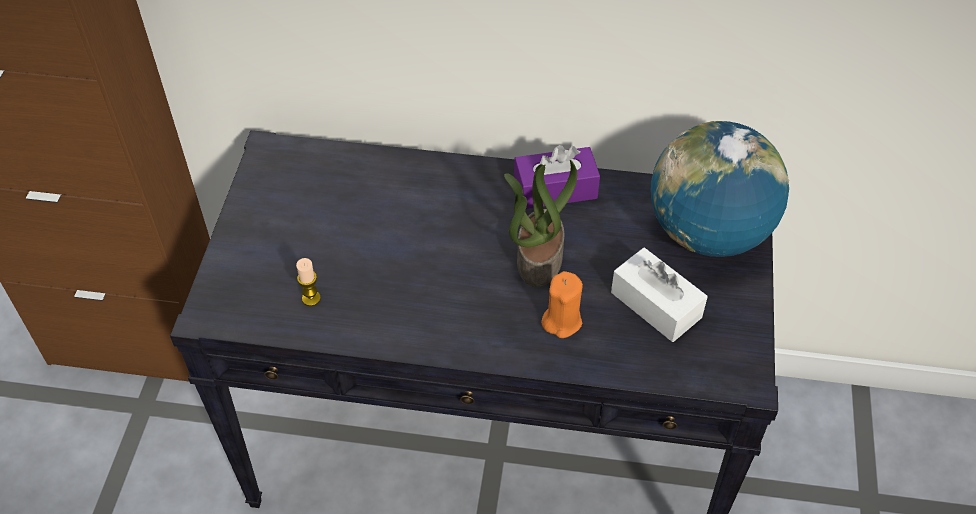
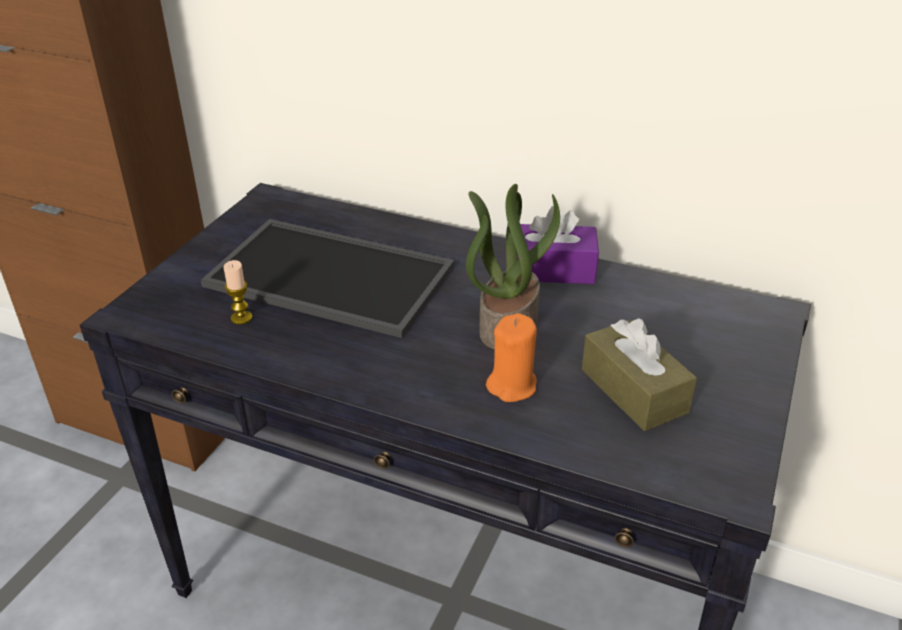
camera: 15 degrees right, 15 degrees down
white tissue box [611,248,708,342] -> brown tissue box [582,318,697,431]
globe [651,121,789,257] -> none
none -> tray [200,219,454,338]

